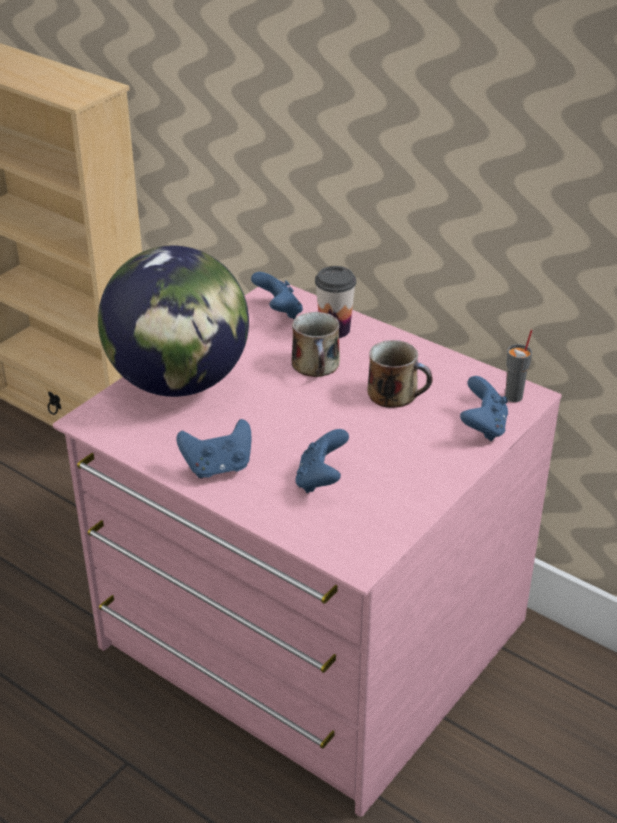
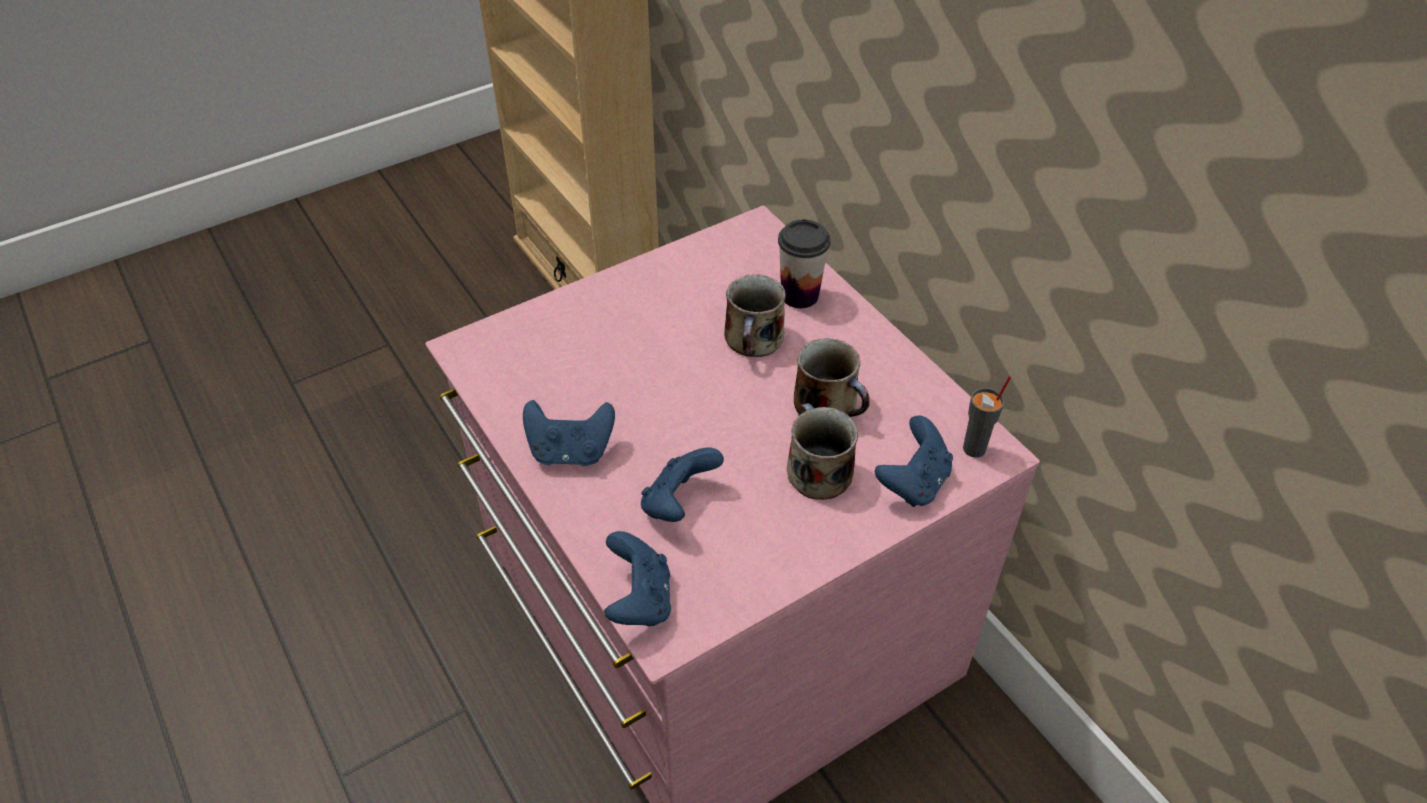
camera: 20 degrees right, 10 degrees up
globe [98,245,249,397] -> none
blue game controller [251,272,303,319] -> blue game controller moved to [604,531,671,626]
none -> mug [787,403,858,500]

